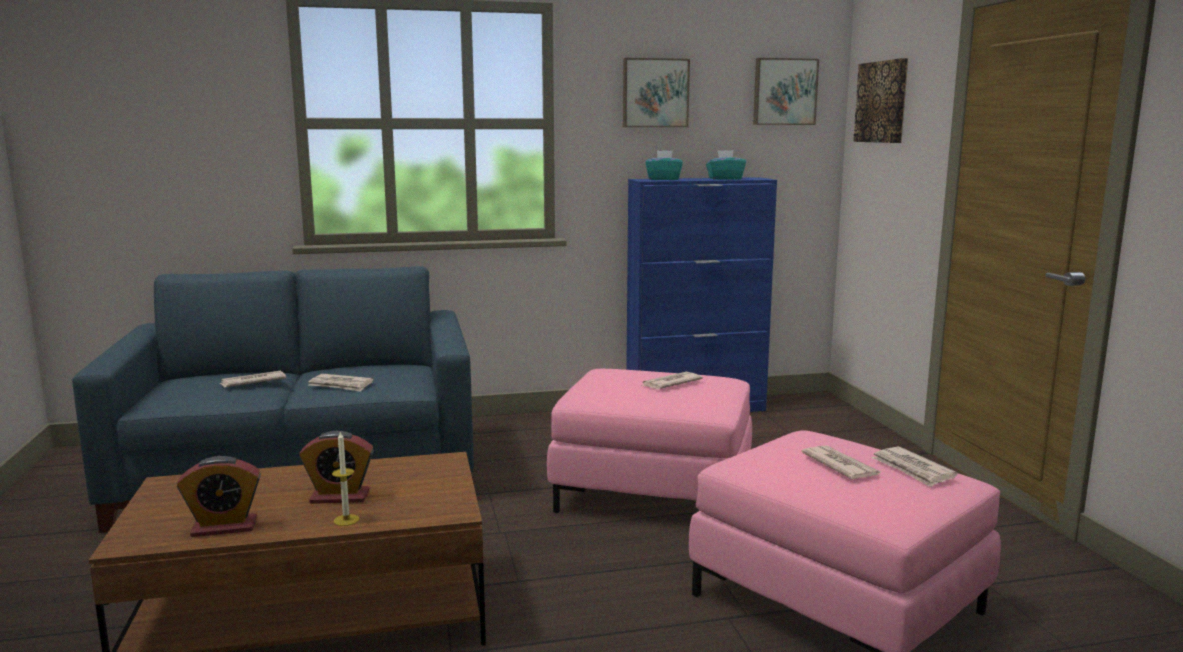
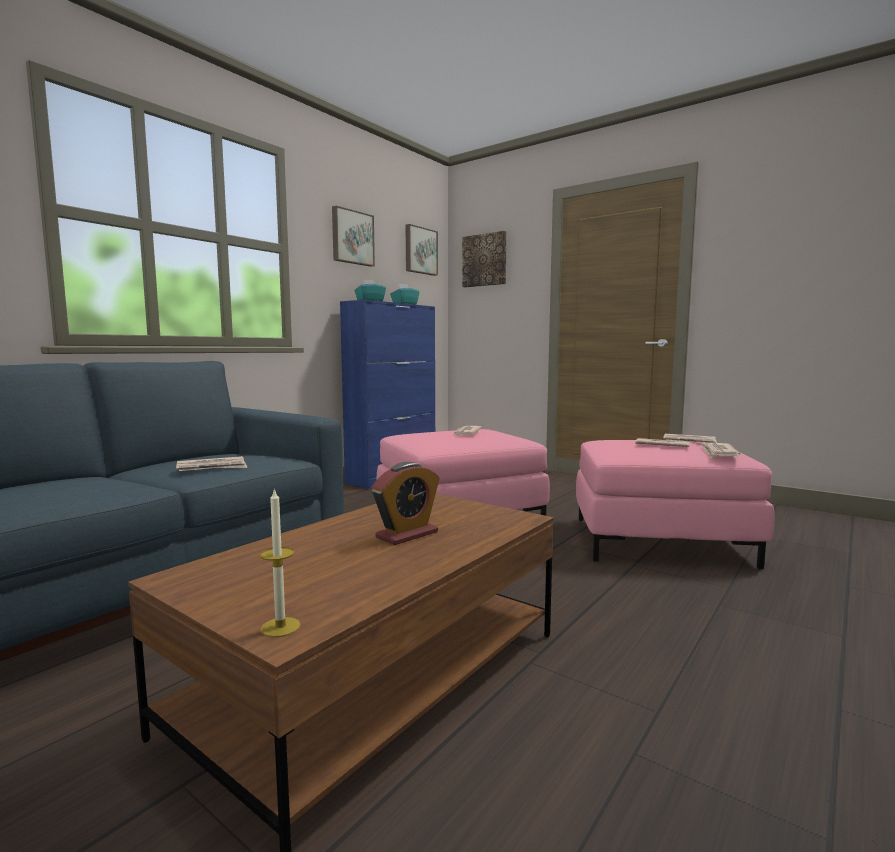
camera: 40 degrees left, 5 degrees down
alarm clock [177,456,261,537] -> none
newspaper [219,371,286,387] -> newspaper moved to [700,443,741,458]
candle [332,432,359,526] -> candle moved to [260,488,300,637]

